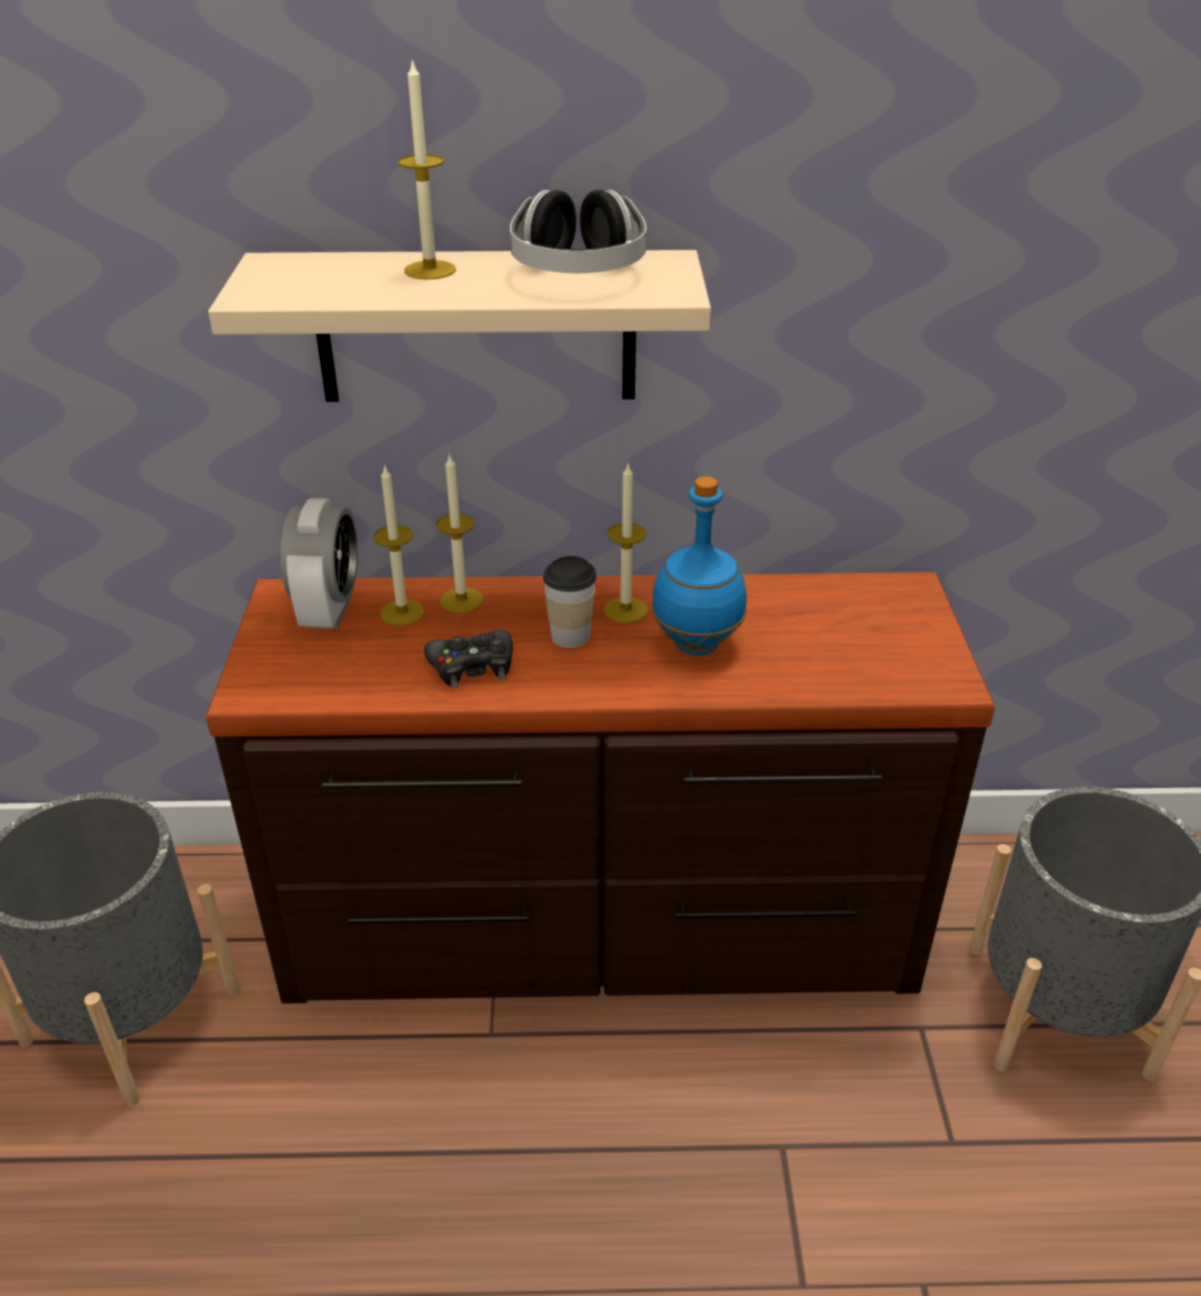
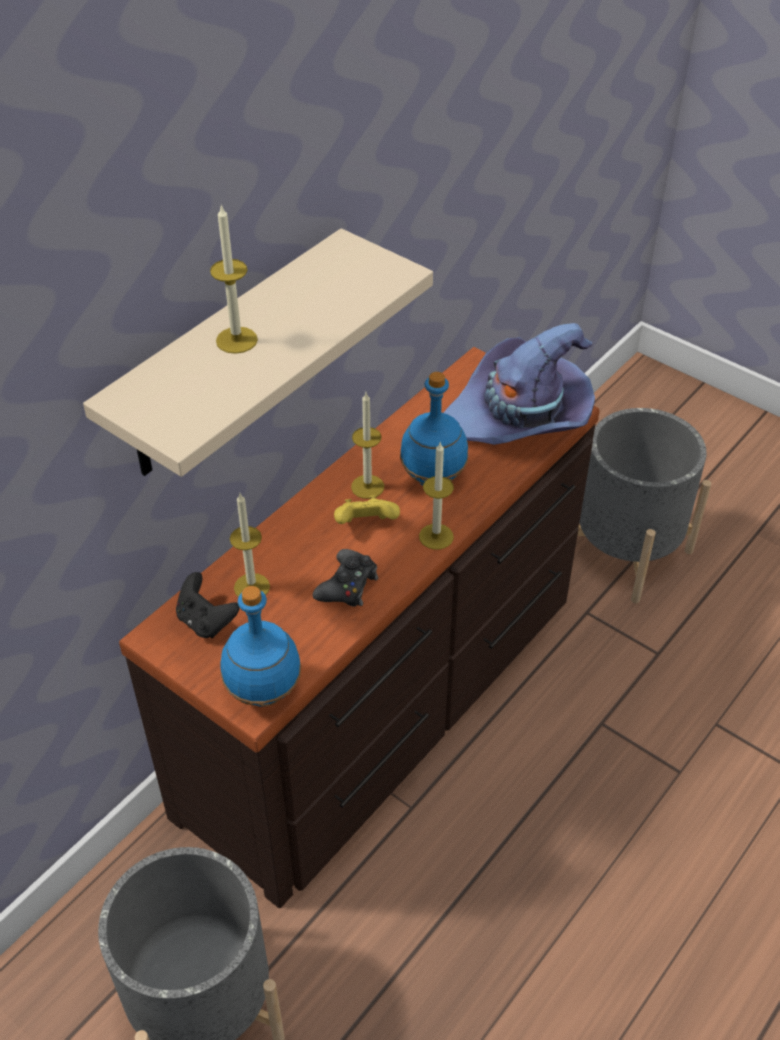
camera: 50 degrees left, 10 degrees up
alarm clock [280,498,358,629] -> black game controller [176,572,239,638]
candle [436,453,484,613] -> candle moved to [419,443,454,550]
headphones [510,190,646,273] -> none
cup [543,556,596,648] -> yellow game controller [334,495,400,524]
none -> blue bottle [220,586,301,707]
none -> purple hat [444,323,595,445]

